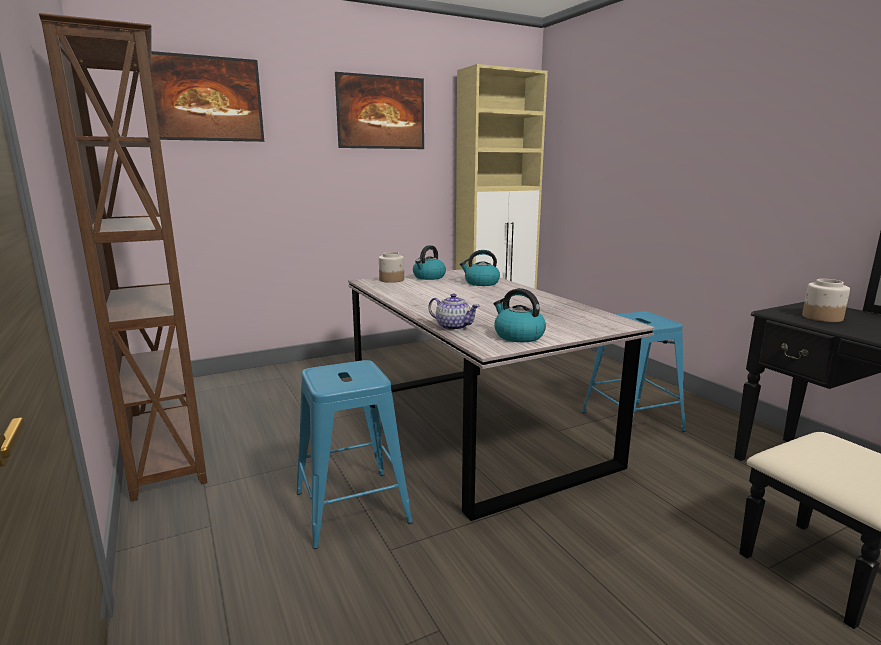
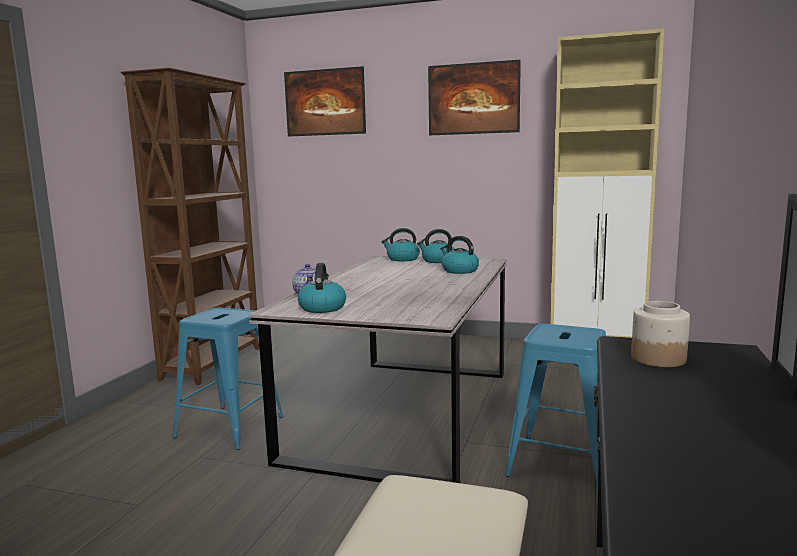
camera: 45 degrees right, 5 degrees down
jar [379,252,404,283] -> kettle [382,228,420,261]

